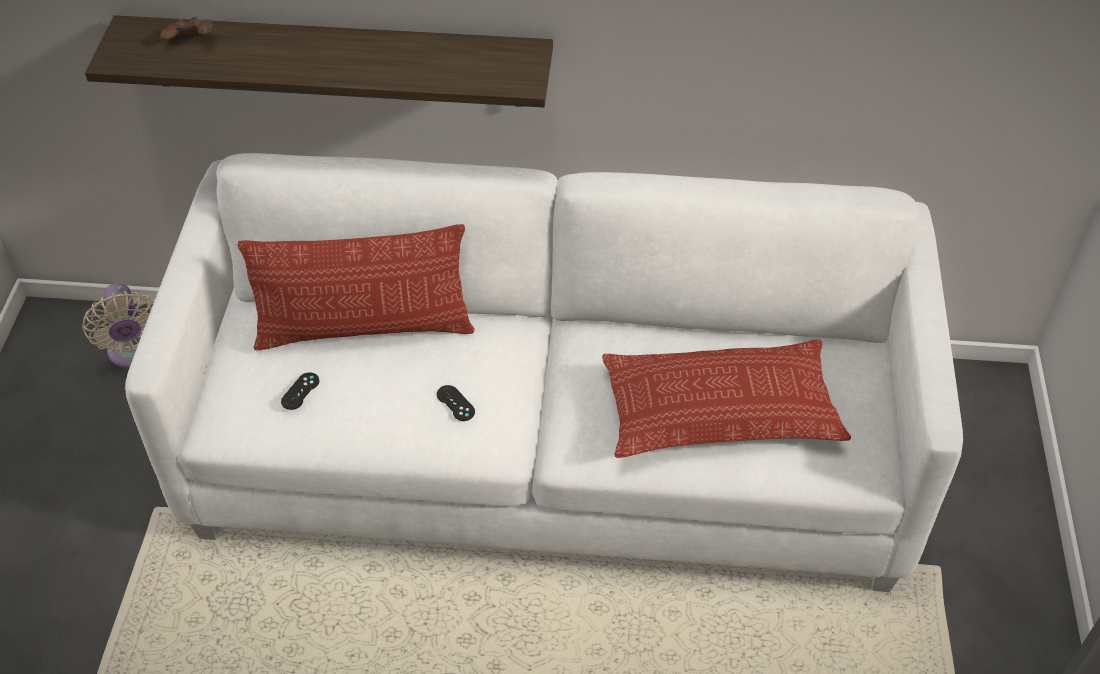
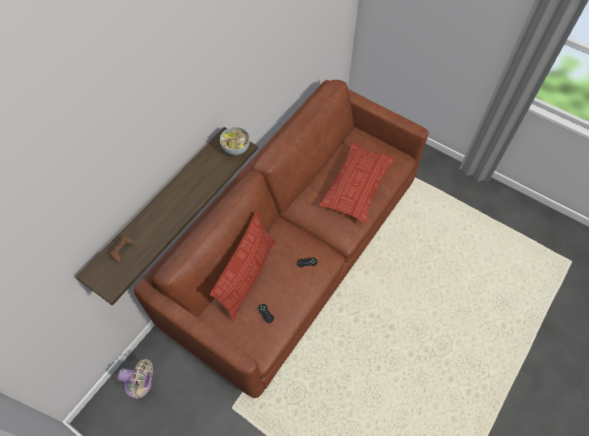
camera: 60 degrees left, 10 degrees up
white sofa [125,153,963,592] -> brown sofa [134,80,429,398]
none -> bowl [220,127,250,155]

